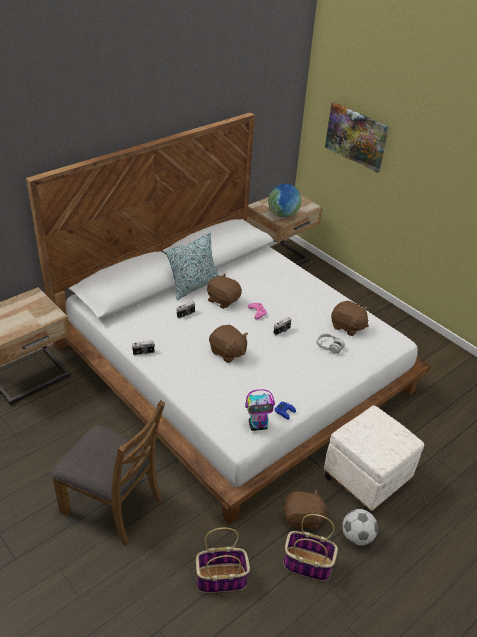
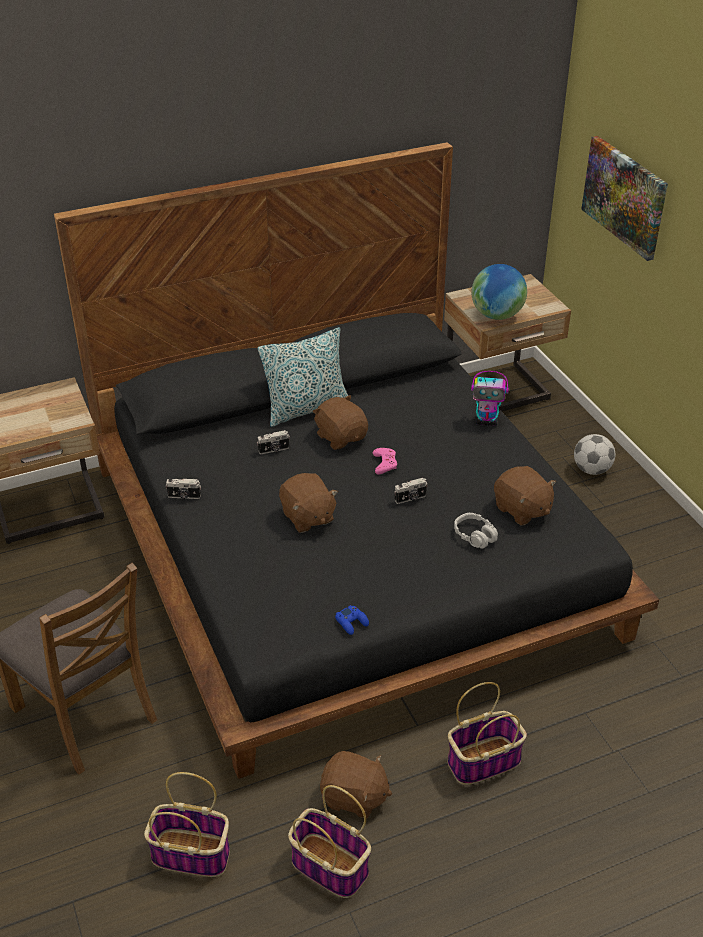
camera: 20 degrees right, 0 degrees up
white bed [26,112,431,524] -> black bed [54,142,659,779]
toy robot [245,389,275,431] -> toy robot moved to [471,371,509,426]
white ottoman [324,406,424,513] -> basket [447,682,527,785]
football [342,509,378,546] -> football moved to [574,434,615,475]

